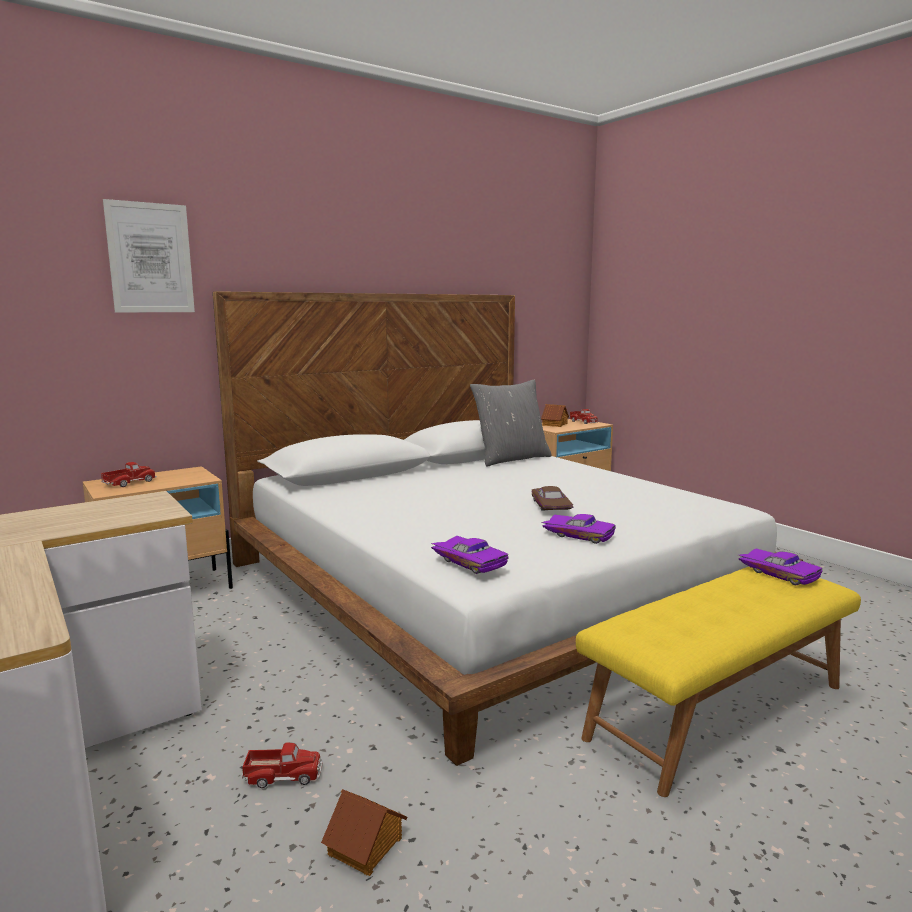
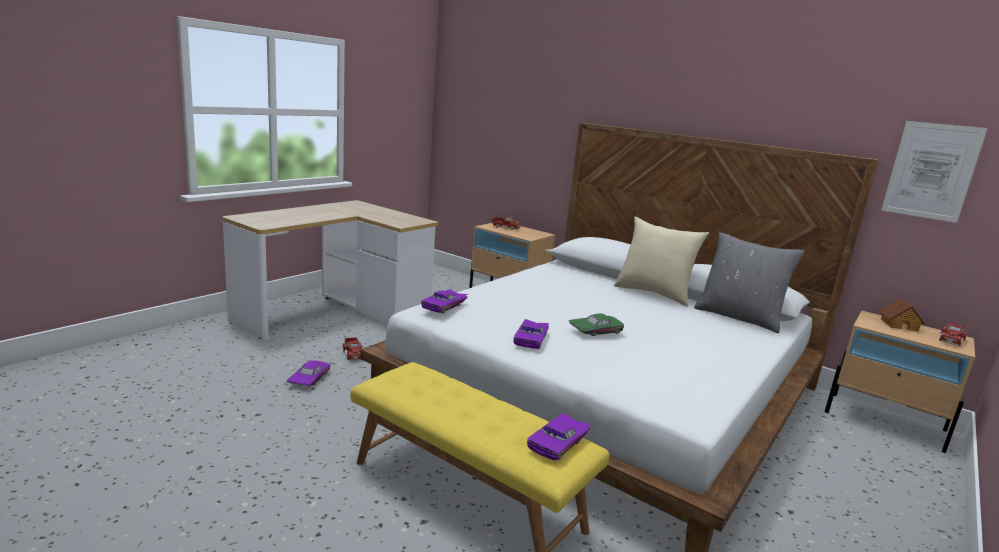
camera: 70 degrees right, 5 degrees up
picture [103,199,195,313] -> picture moved to [881,121,987,223]
toy house [321,789,407,876] -> purple toy car [287,360,330,386]
brown toy car [532,486,573,510] -> green toy car [569,313,624,336]
none -> beige pillow [614,217,709,307]

